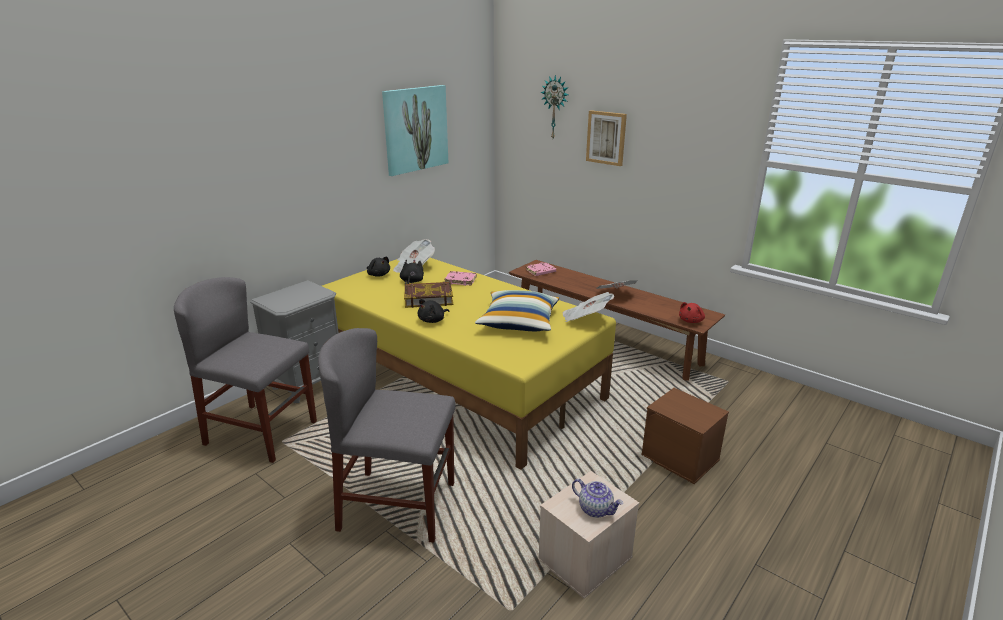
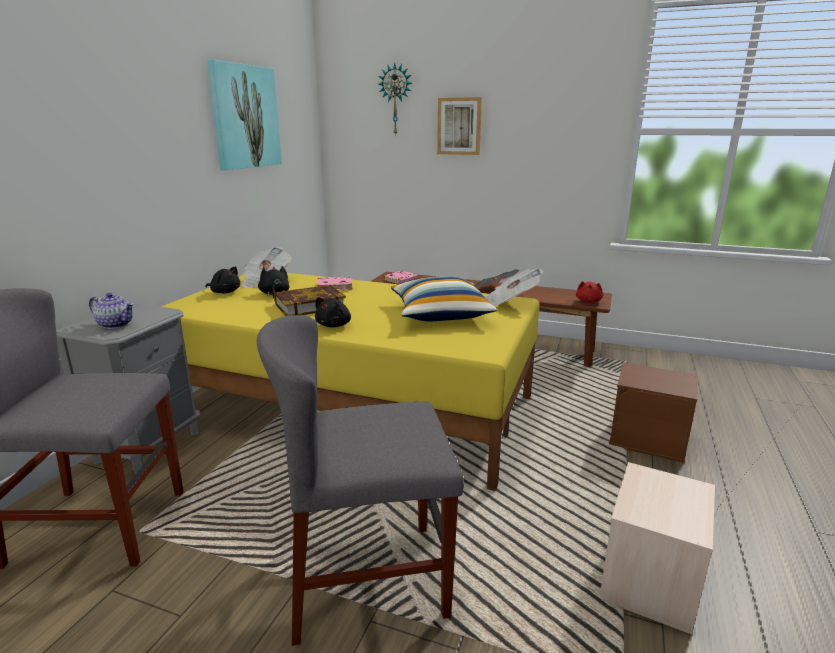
camera: 20 degrees left, 5 degrees down
teapot [572,479,623,518] -> teapot moved to [89,293,134,329]

